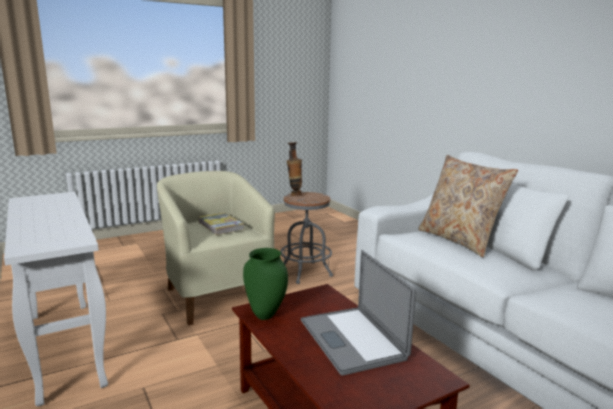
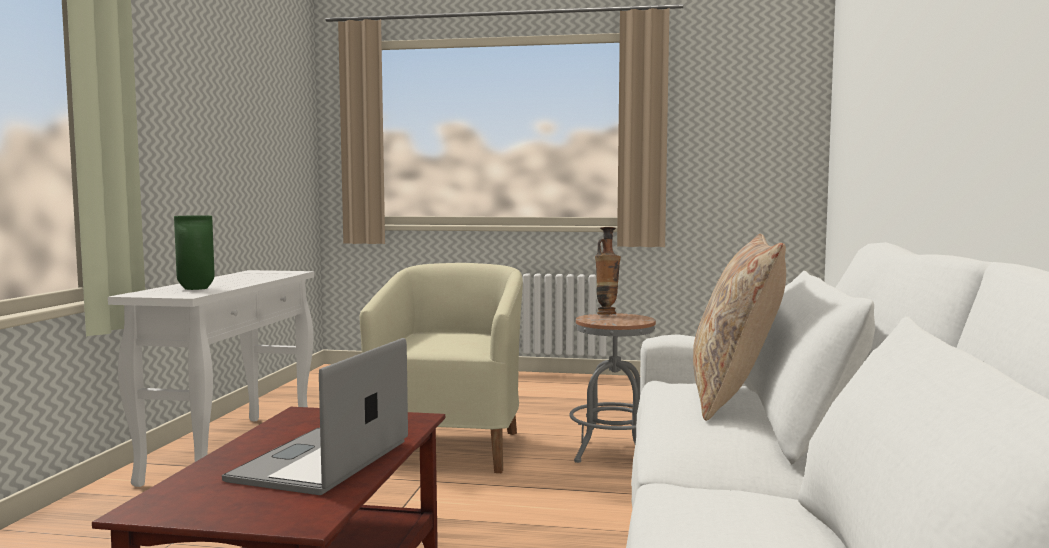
camera: 40 degrees right, 10 degrees down
book [198,212,244,235] -> none
green vase [243,248,288,320] -> green vase moved to [174,215,215,290]

